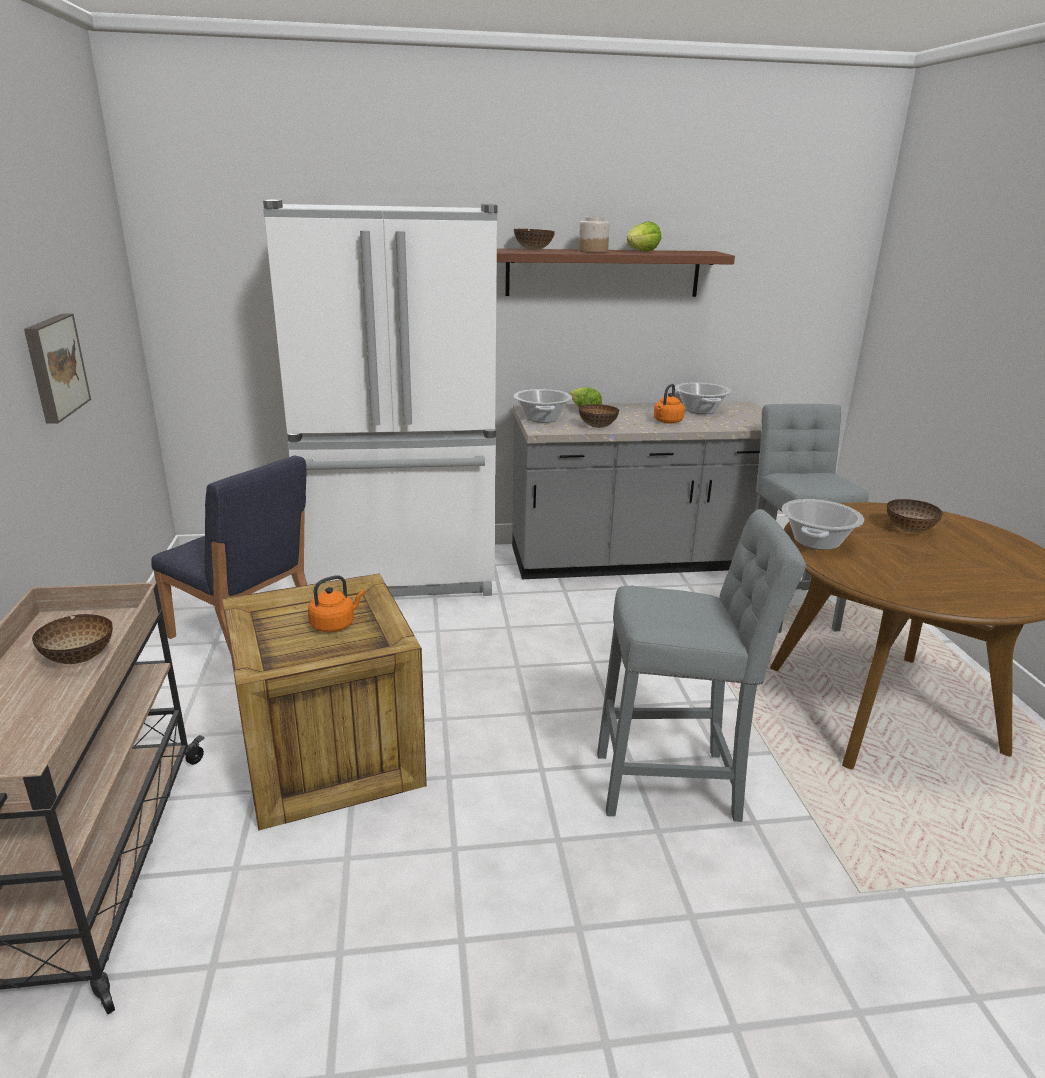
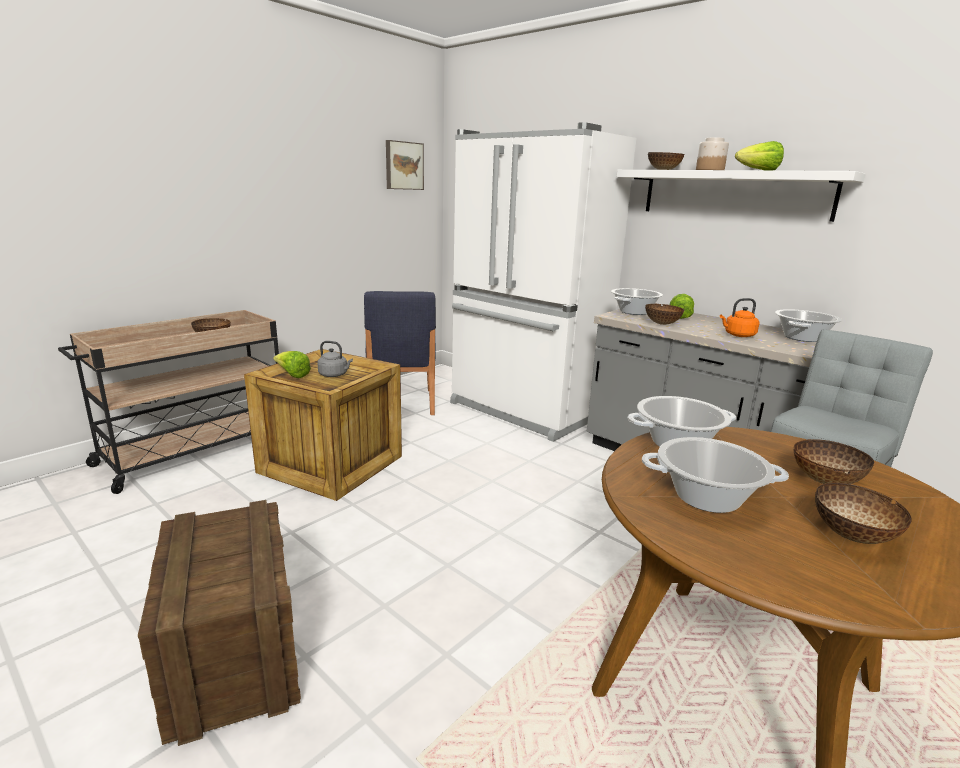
camera: 50 degrees right, 5 degrees down
picture [24,313,91,424] -> picture moved to [386,140,424,190]
orange kettle [308,575,364,632] -> grey kettle [317,341,353,377]
brown shelf [497,248,735,297] -> white shelf [617,170,866,222]
grey stool [597,509,806,822] -> none
none -> crate [138,500,301,746]
none -> lettuce [273,351,311,378]
none -> cooking pot [642,437,789,513]
none -> bowl [815,482,912,544]

